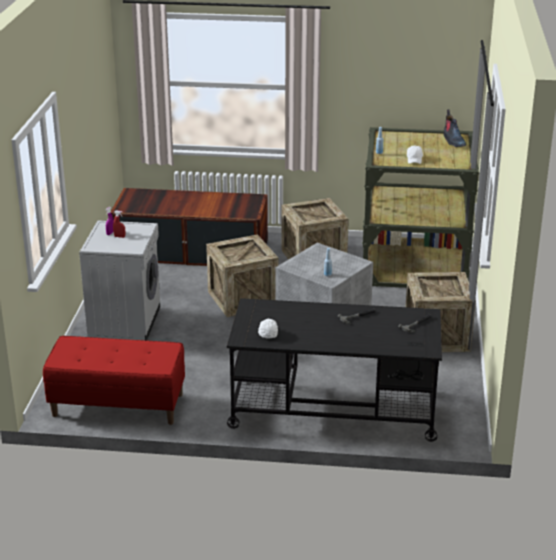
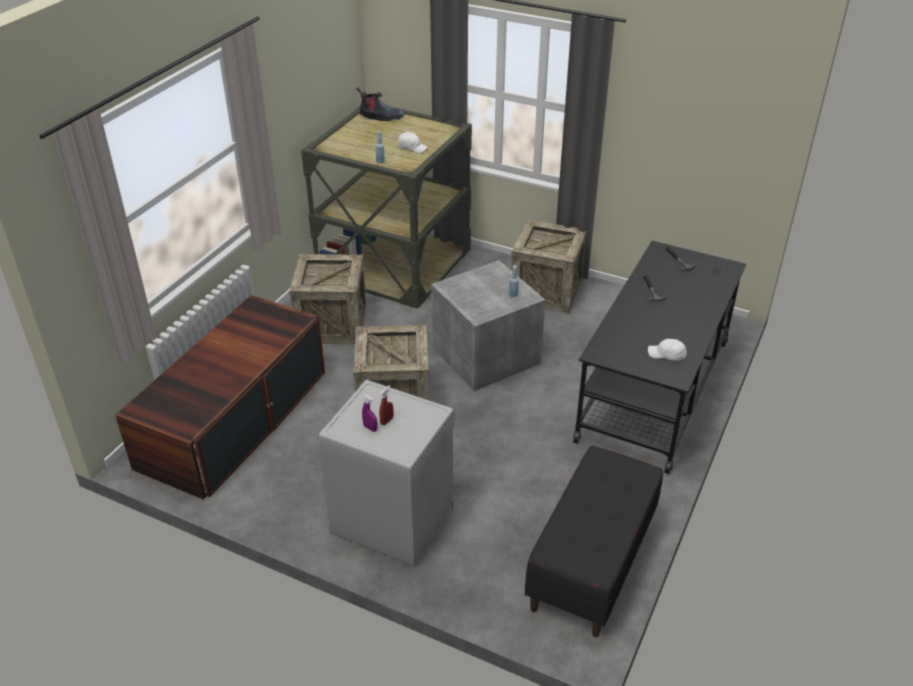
camera: 70 degrees left, 10 degrees up
red bench [43,336,185,425] -> black bench [525,446,663,637]

